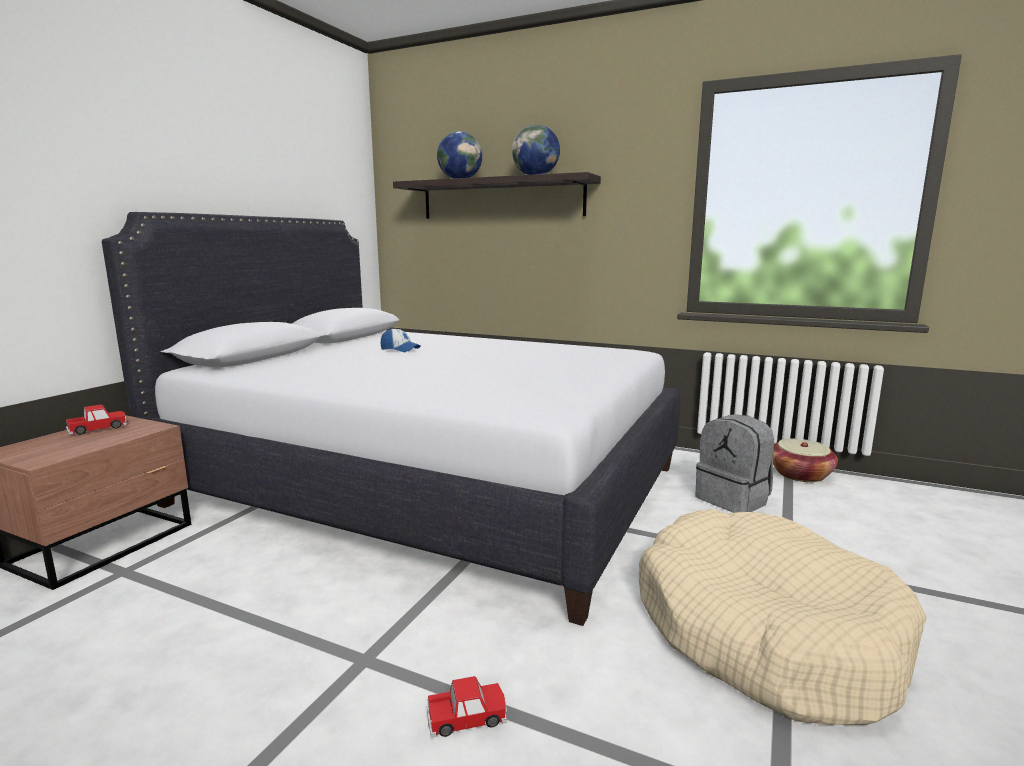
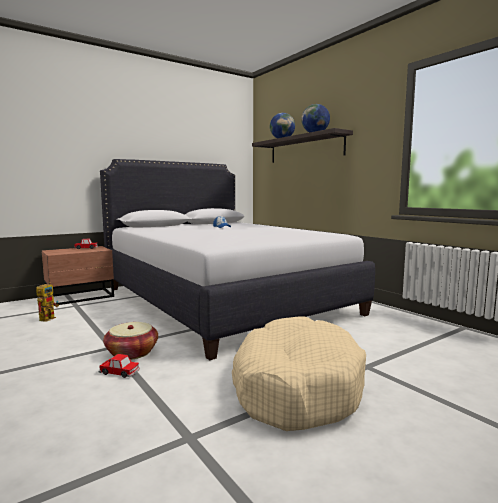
camera: 30 degrees right, 5 degrees down
grey backpack [695,414,774,513] -> none
basket [772,439,838,482] -> basket moved to [103,322,158,360]
none -> toy robot [36,282,59,322]

